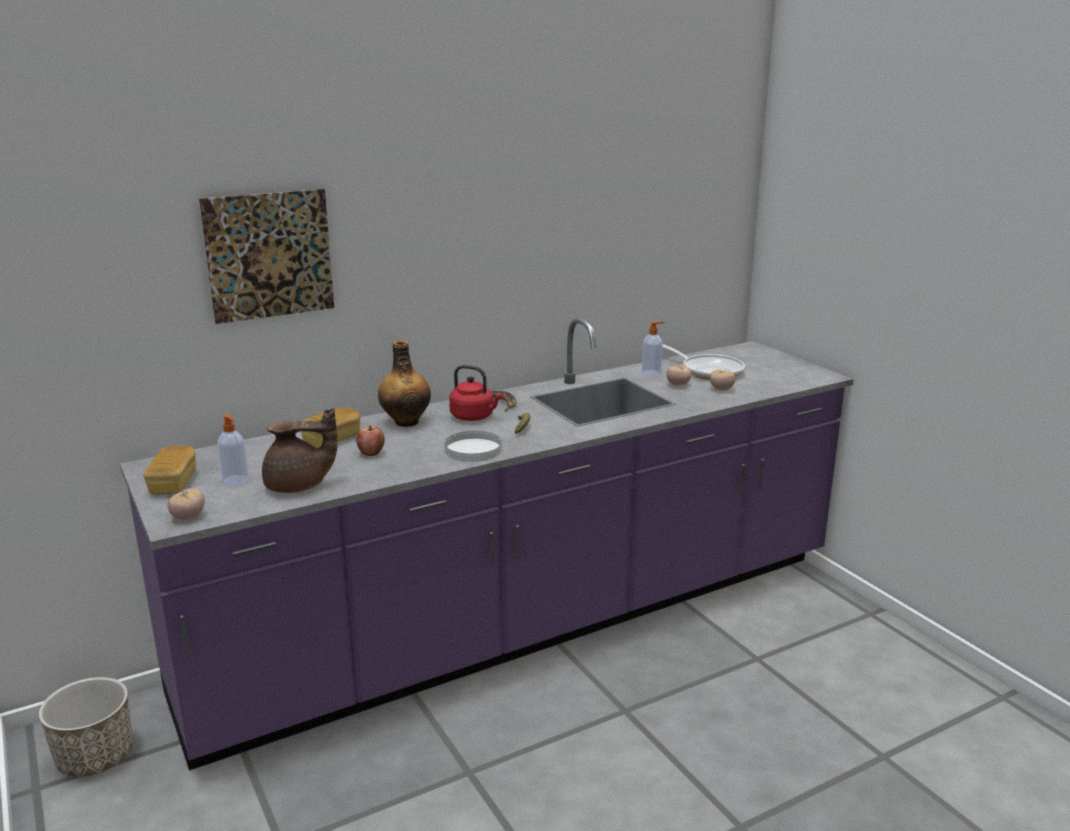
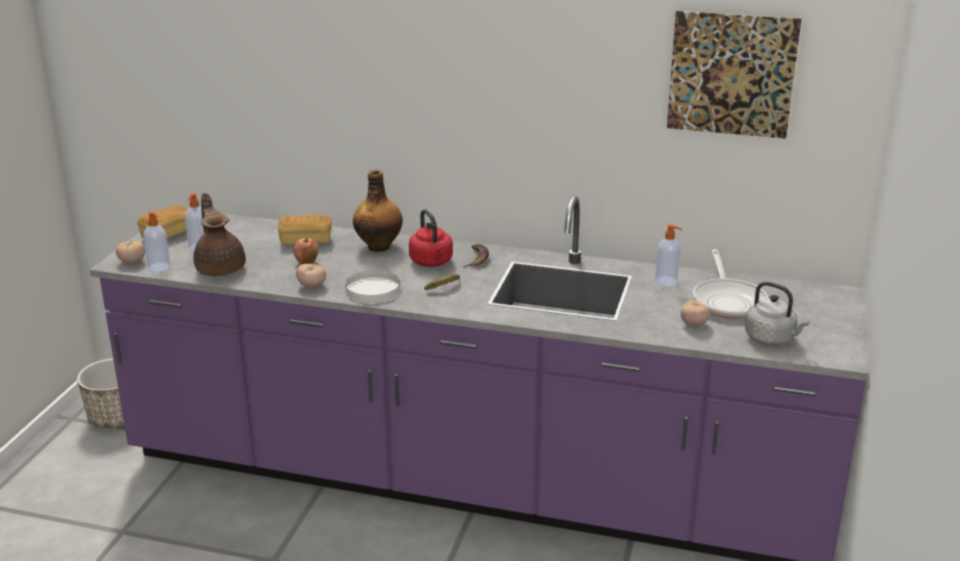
camera: 45 degrees right, 5 degrees up
picture [199,189,334,324] -> picture moved to [667,11,801,139]
brown teapot [262,408,337,493] -> brown teapot turned 150 degrees counterclockwise [193,193,246,276]
tomato [666,365,691,386] -> tomato moved to [296,264,326,288]
none -> soap dispenser [143,211,170,272]
none -> grey kettle [745,282,809,345]

